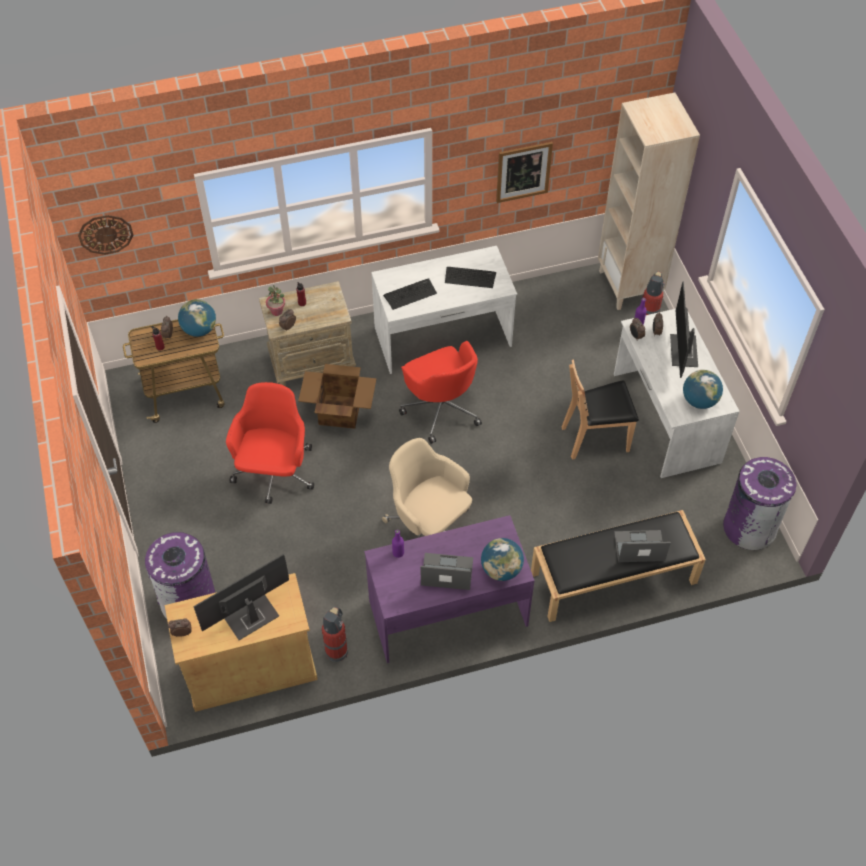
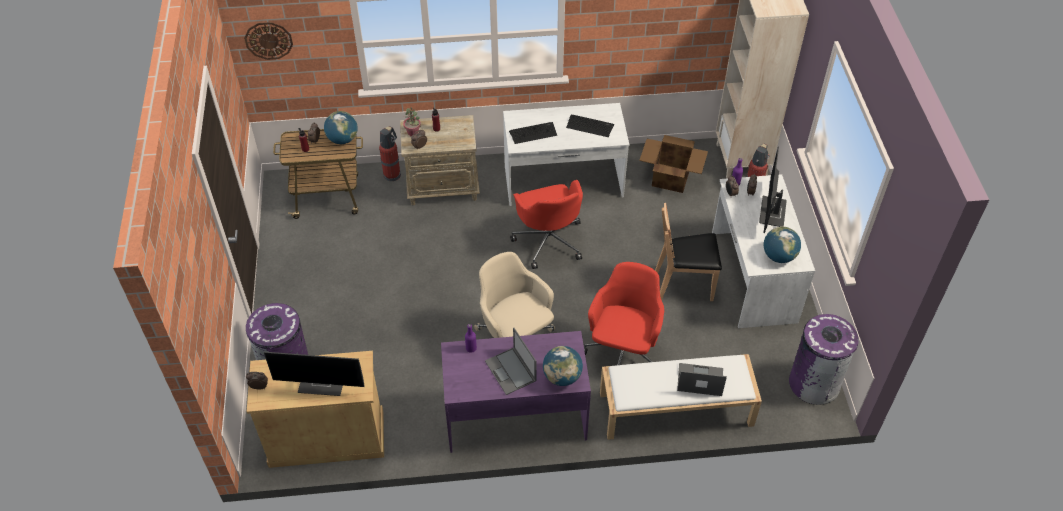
camera: 10 degrees right, 5 degrees down
monitor [193,554,289,640] -> monitor turned 150 degrees counterclockwise [264,352,365,396]
red office chair [226,382,314,504] -> red office chair moved to [584,262,664,365]
cardboard box [298,364,376,429] -> cardboard box moved to [639,135,708,193]
fire extinguisher [322,606,348,662] -> fire extinguisher moved to [379,126,401,181]
laptop [420,553,473,590] -> laptop turned 135 degrees counterclockwise [485,328,537,395]
picture [496,142,553,203] -> none
black bench [531,510,706,622] -> white bench [600,354,762,440]

